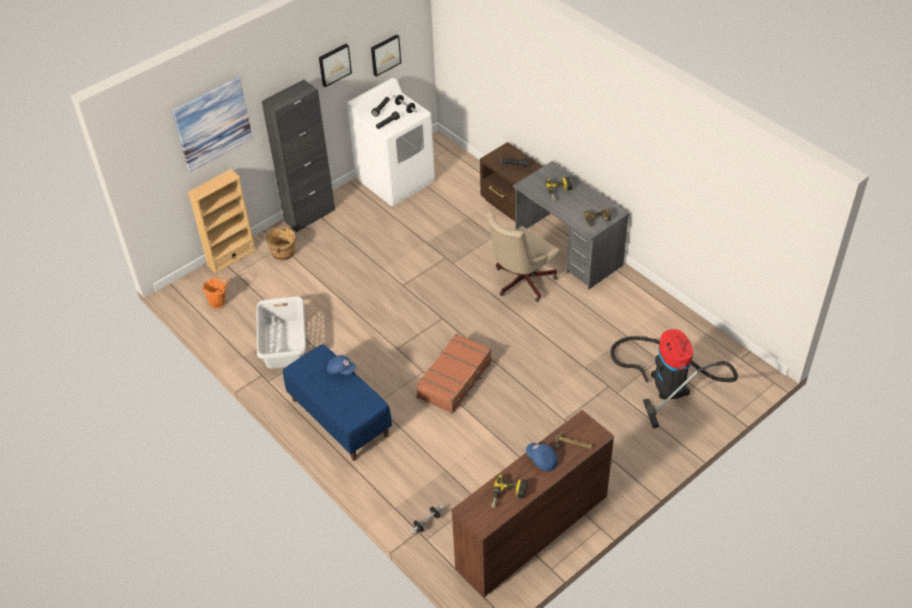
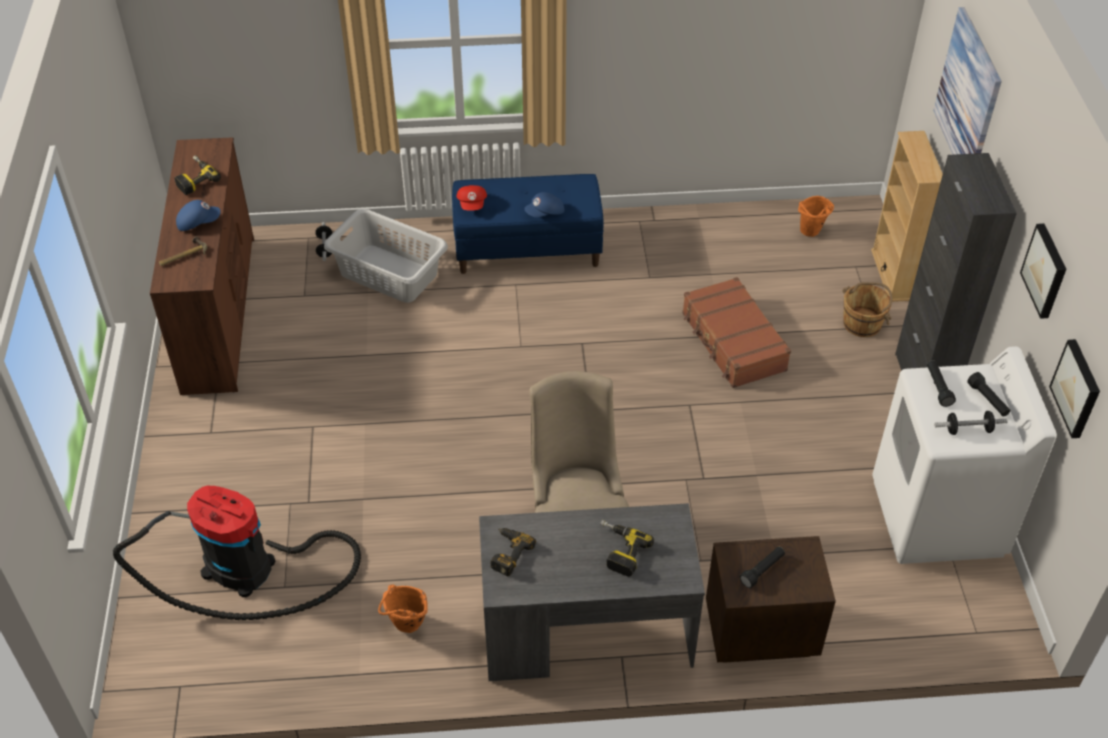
camera: 125 degrees right, 0 degrees up
grey laundry basket [256,296,306,369] -> grey laundry basket moved to [324,209,448,303]
brown suitcase [416,334,491,414] -> brown suitcase moved to [682,277,791,388]
none -> orange bucket [378,585,428,633]
none -> red cap [457,185,487,211]

